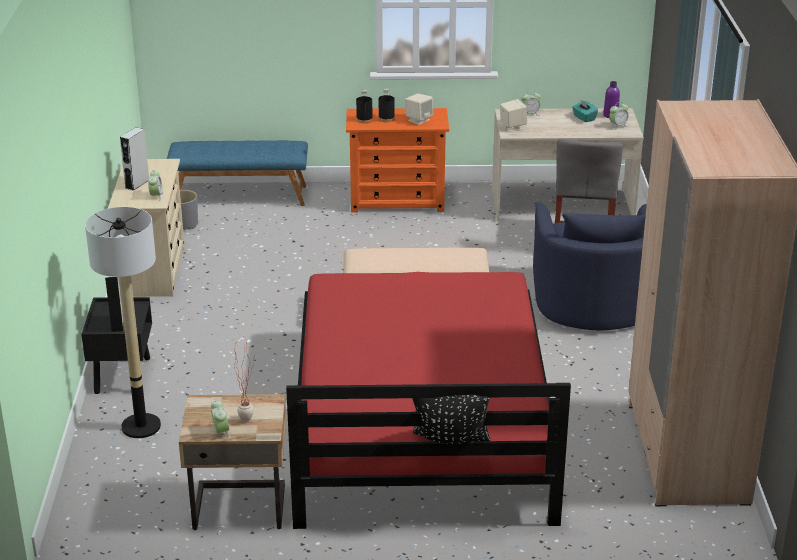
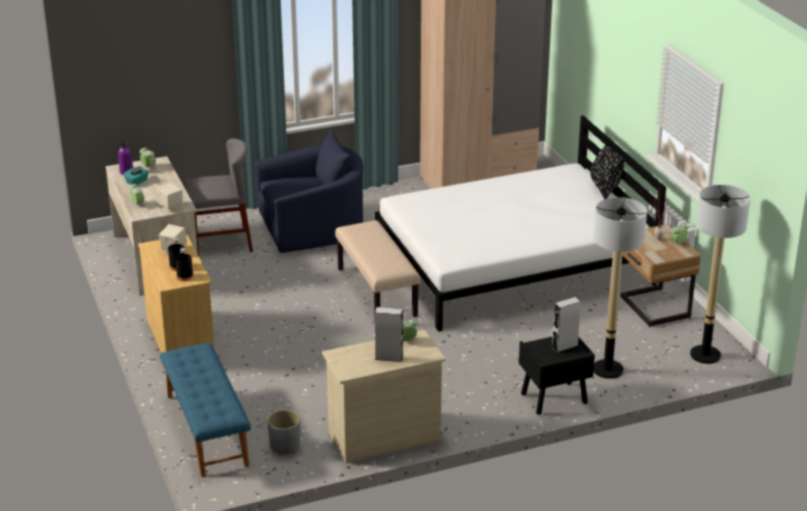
camera: 110 degrees left, 0 degrees up
red bed [286,272,571,529] -> white bed [375,115,666,332]
orange dresser [346,108,449,213] -> beige dresser [138,235,214,353]
none -> floor lamp [690,185,751,364]

